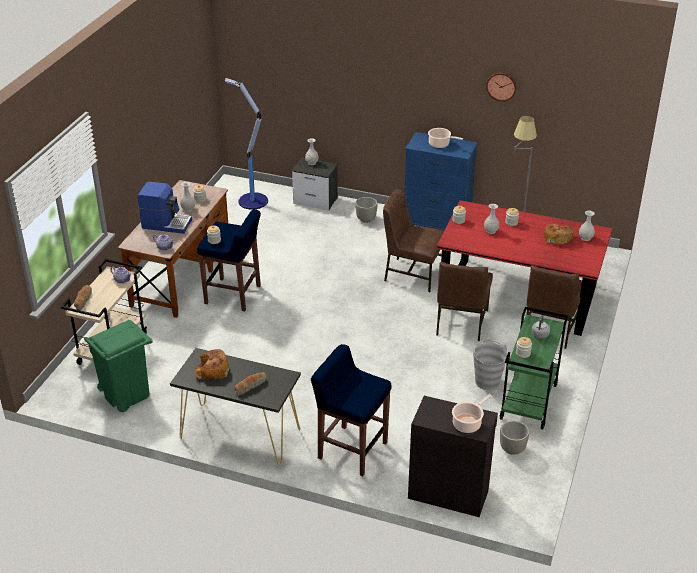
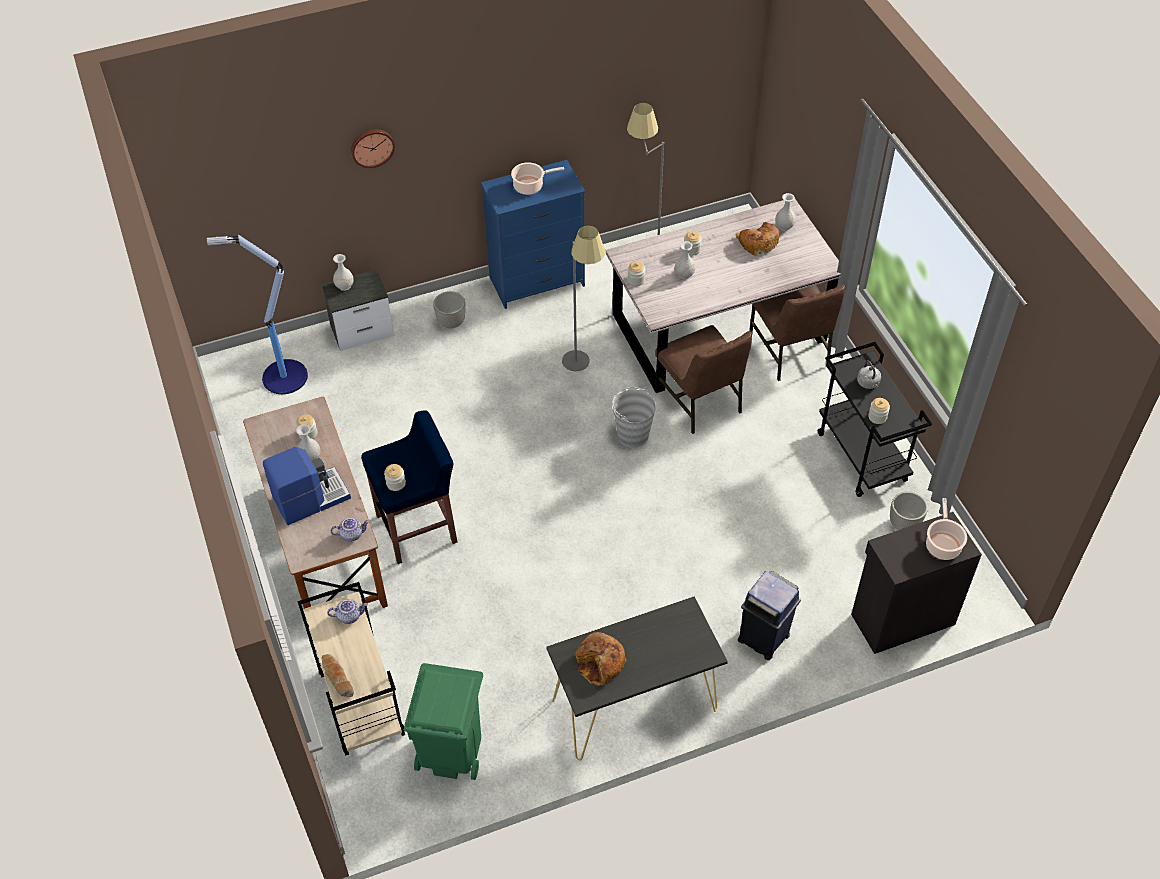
camera: 40 degrees left, 15 degrees up
bread [235,372,267,396] -> none
blue stool [311,344,391,476] -> blue trash can [738,571,801,660]
brown chair [383,189,444,292] -> grey floor lamp [562,225,605,371]
red dining table [437,200,612,336] -> grey dining table [606,199,841,393]
grey bucket [473,340,507,390] -> grey bucket moved to [612,387,656,448]
wall clock [486,72,517,101] -> wall clock moved to [351,129,395,168]
green cart [500,307,568,429] -> black cart [818,342,932,497]

